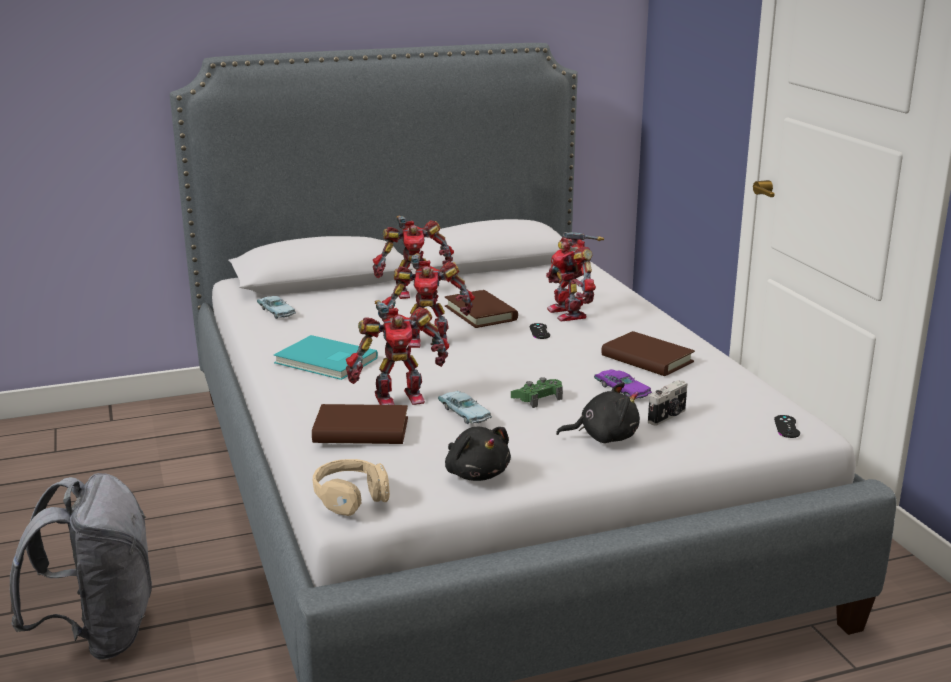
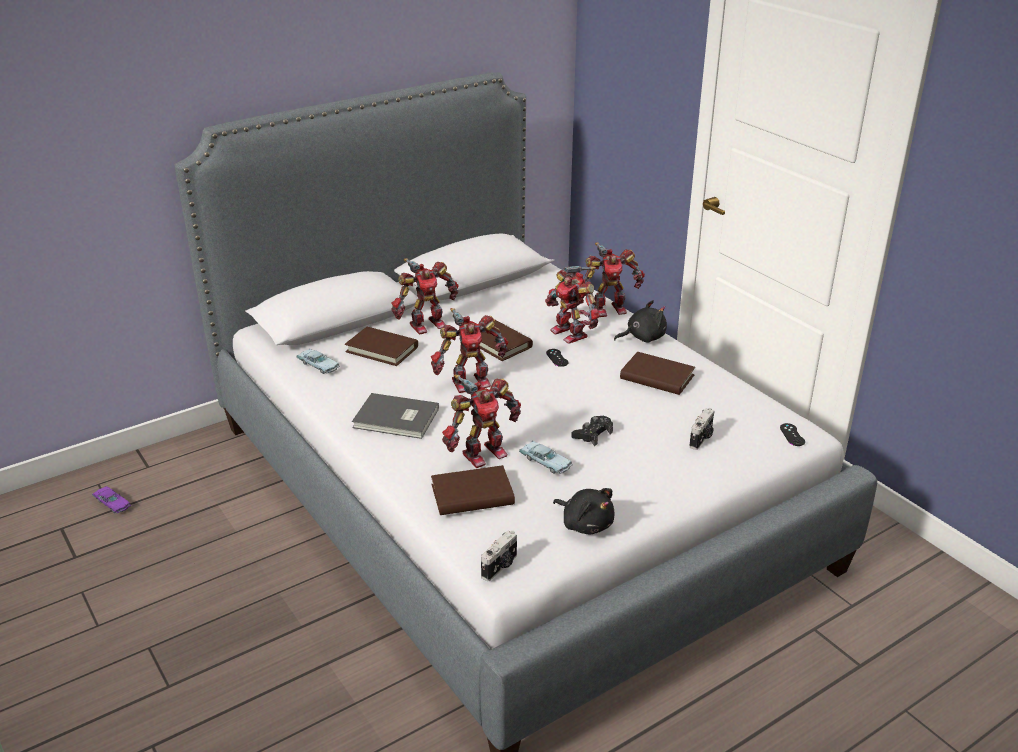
camera: 15 degrees left, 10 degrees up
grey backpack [10,473,152,660] -> none
turquoise book [274,335,378,380] -> grey book [352,393,439,439]
beige headphones [313,459,390,516] -> camera [481,530,517,581]
green game controller [511,377,563,408] -> black game controller [571,416,613,446]
black plush toy [556,382,640,443] -> black plush toy moved to [614,300,667,343]
purple toy car [594,369,652,399] -> purple toy car moved to [92,486,131,513]
none -> brown book [345,327,418,366]
none -> toy robot [582,242,645,317]

